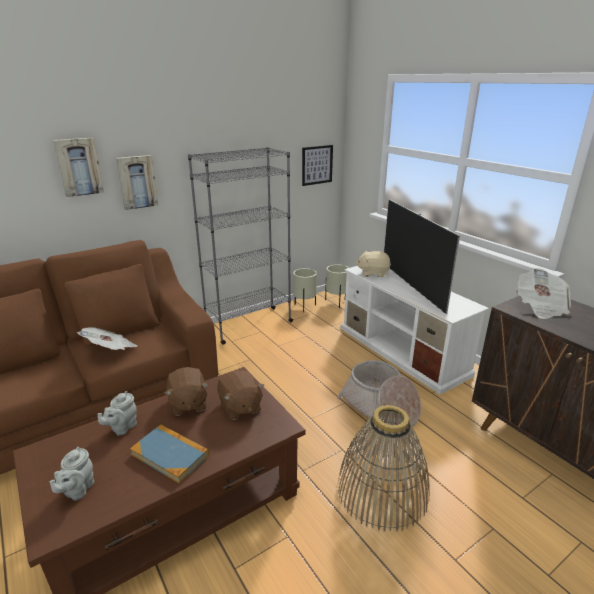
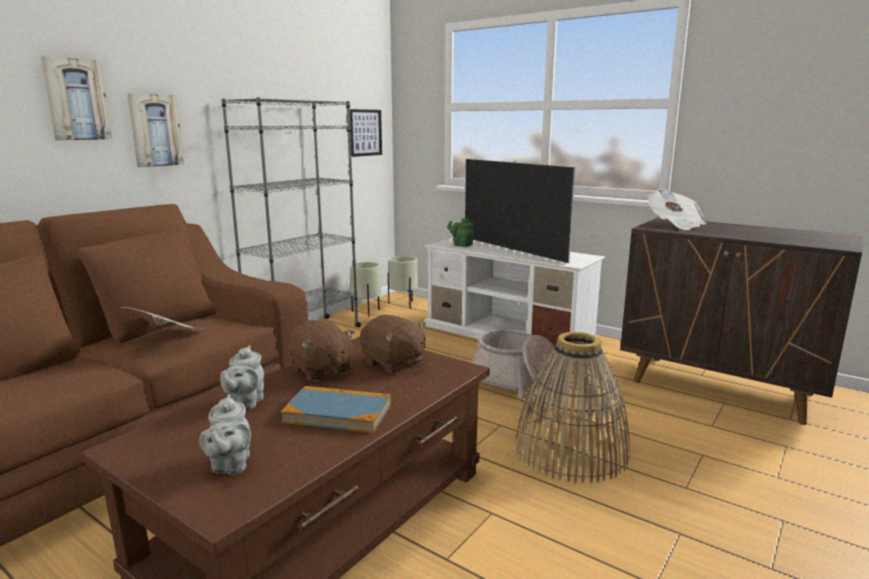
camera: 20 degrees left, 10 degrees down
beige plush toy [356,251,391,277] -> green teapot [447,218,474,247]

